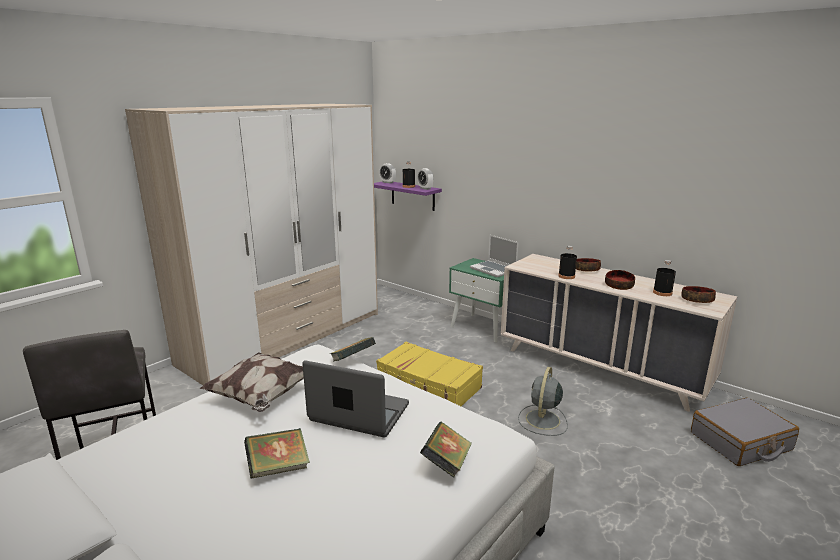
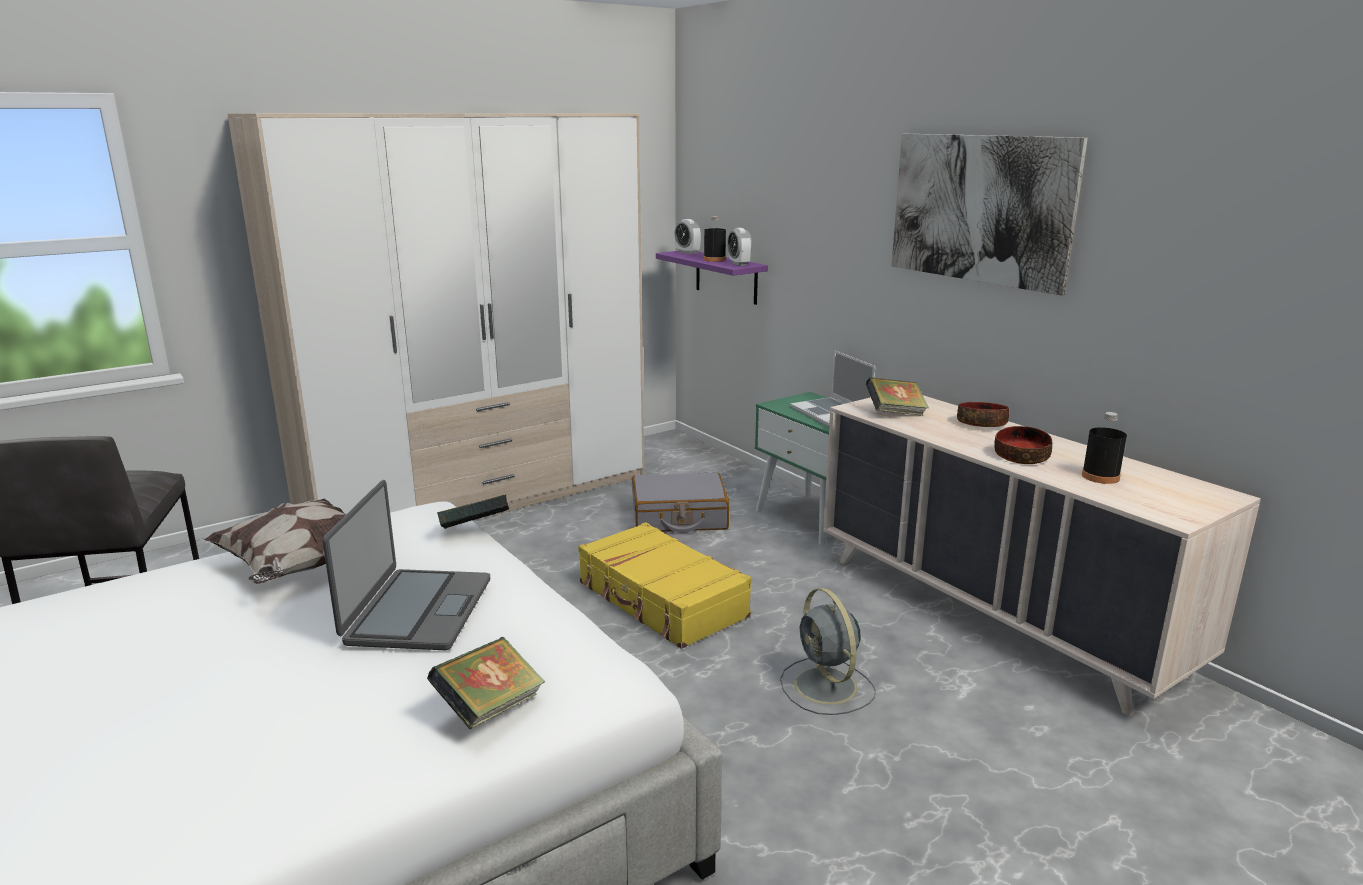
camera: 15 degrees right, 0 degrees up
book [244,428,310,478] -> book moved to [866,377,929,416]
laptop [302,360,409,437] -> laptop turned 60 degrees clockwise [322,480,490,650]
grey fan [518,367,568,436] -> grey fan turned 60 degrees counterclockwise [780,588,876,715]
black bottle [558,246,577,279] -> none
bowl [681,286,716,303] -> none
grey suitcase [691,398,799,466] -> grey suitcase moved to [632,472,729,533]
none -> picture [892,134,1088,296]

